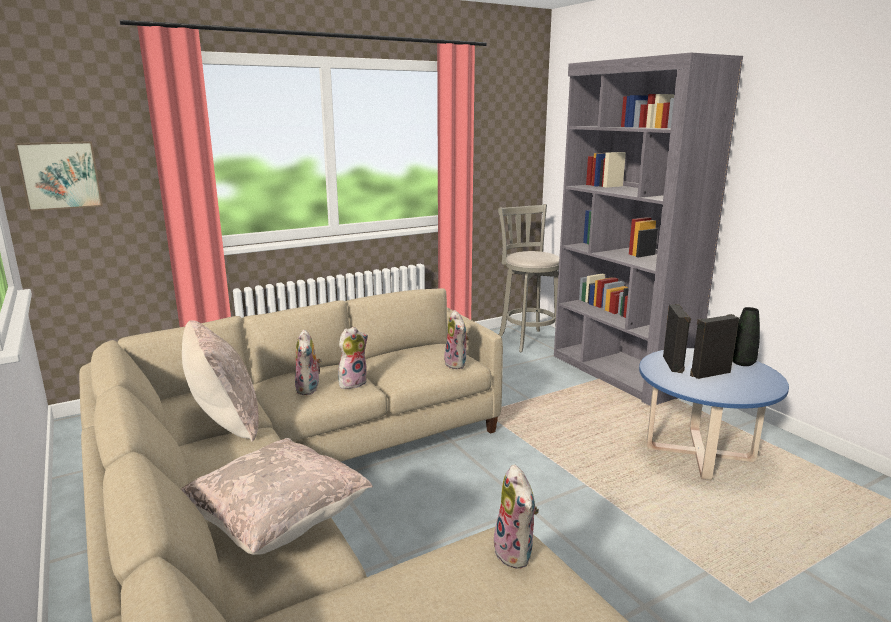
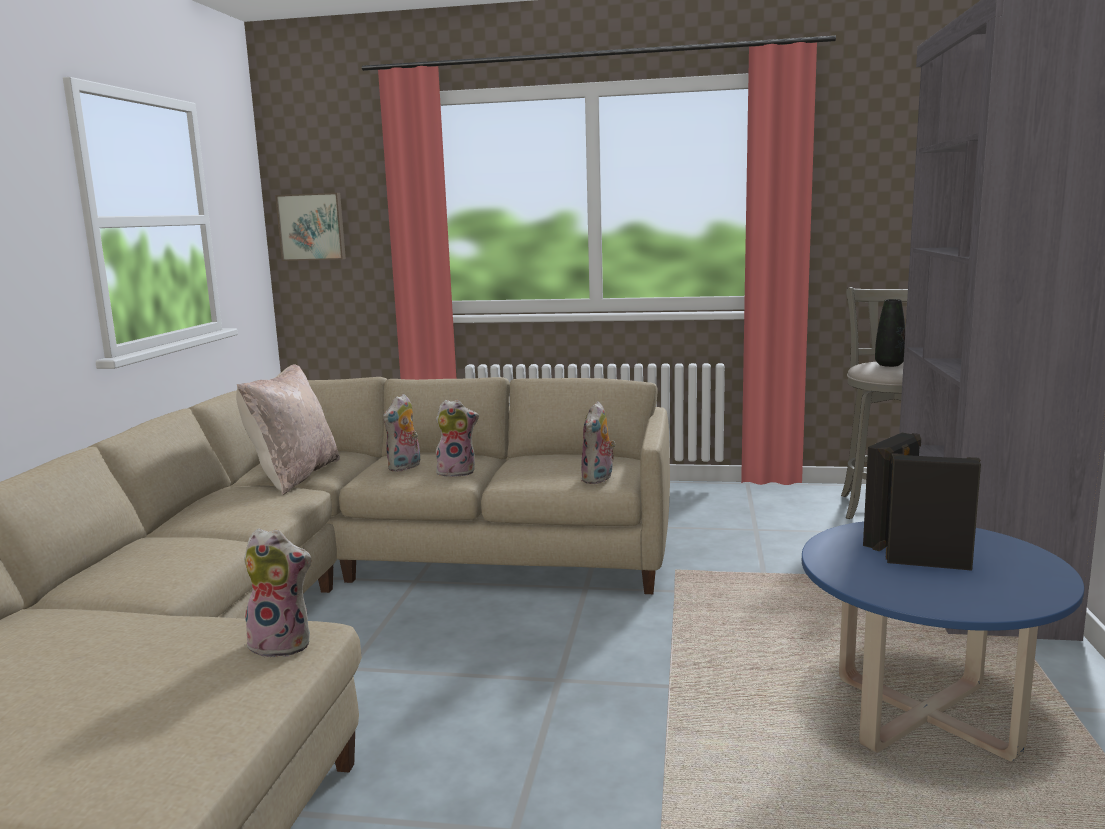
camera: 40 degrees right, 5 degrees down
beige pillow [181,438,373,555] -> none
plush toy [490,464,539,569] -> plush toy turned 105 degrees counterclockwise [244,528,312,658]
black vase [733,307,760,366] -> black vase moved to [875,299,905,367]

